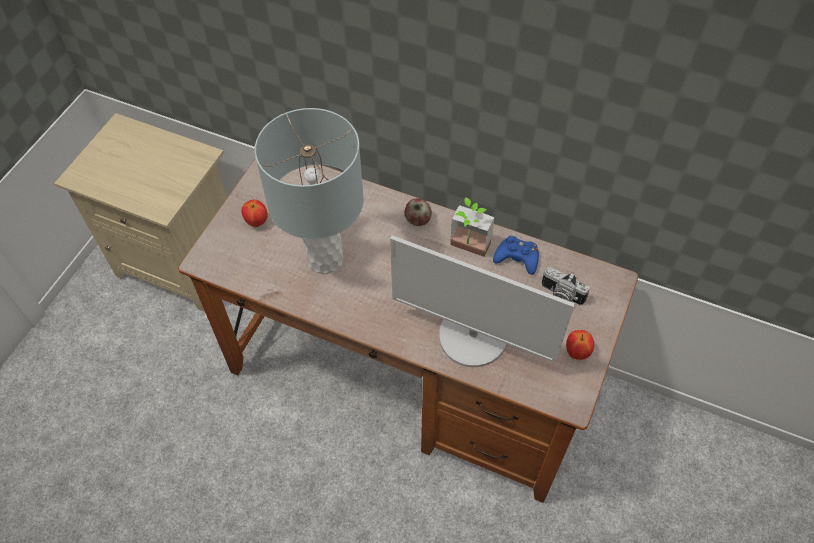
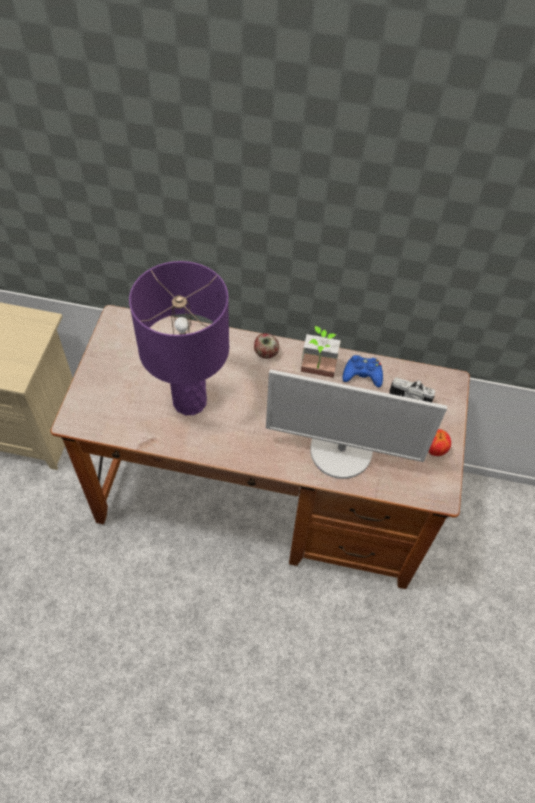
camera: 15 degrees left, 0 degrees up
apple [241,200,268,227] -> none
grey table lamp [254,108,364,274] -> purple table lamp [129,261,229,415]

